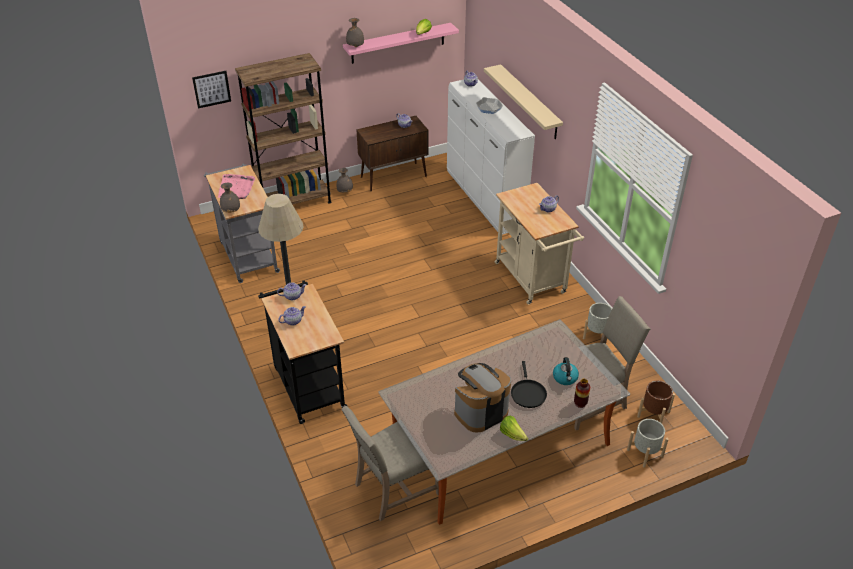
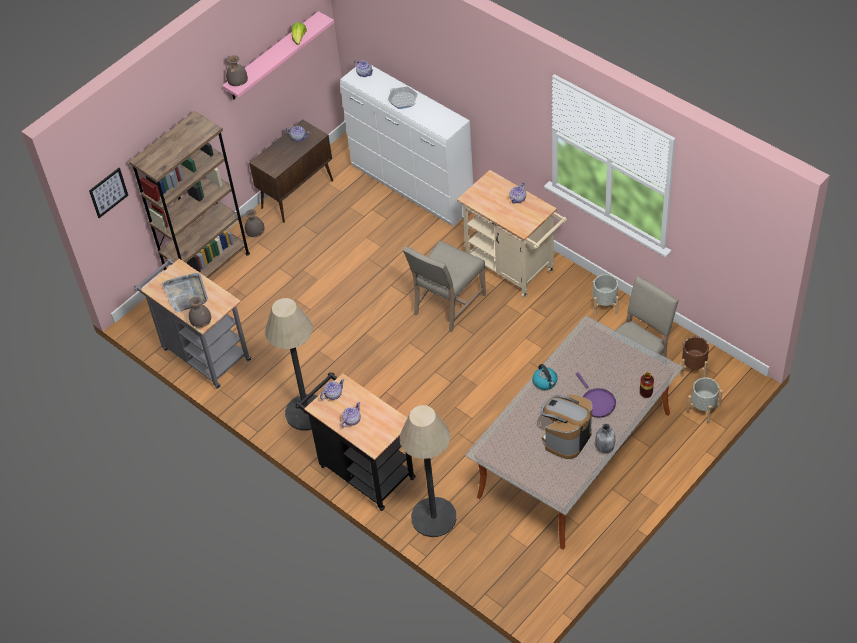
camera: 20 degrees left, 10 degrees up
pink tray [218,174,255,199] -> grey tray [162,273,208,312]
beige chair [341,406,439,521] -> beige chair moved to [402,241,486,332]
beige shelf [484,64,563,139] -> none
lettuce [500,415,528,441] -> grey bottle [596,423,616,453]
black frying pan [511,361,547,408] -> purple frying pan [576,372,616,417]
kettle [553,357,579,385] -> kettle moved to [532,364,557,390]
none -> floor lamp [400,405,457,537]

